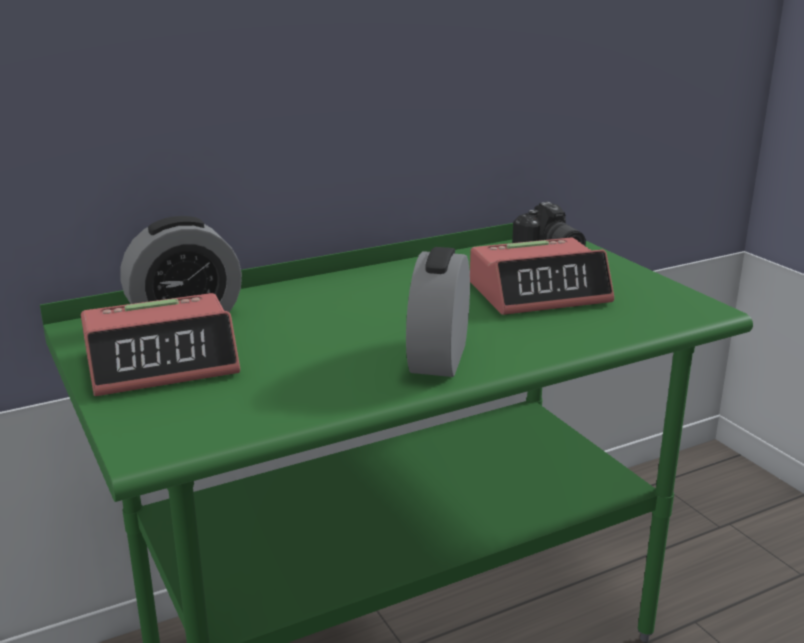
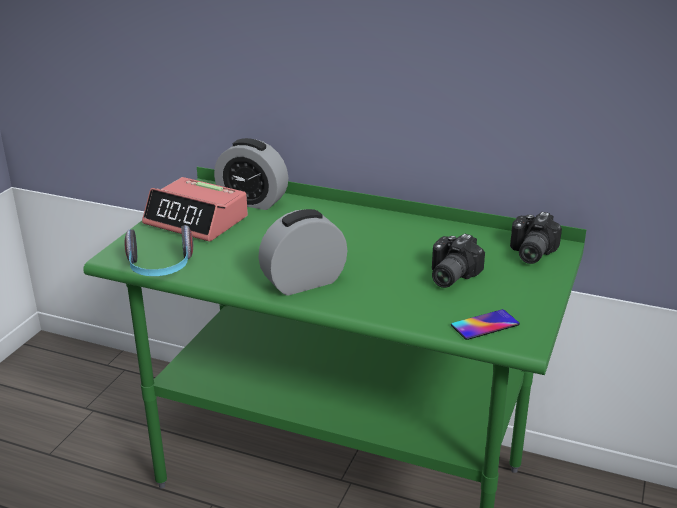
camera: 50 degrees right, 5 degrees up
alarm clock [470,237,614,315] -> camera [432,234,485,288]
none -> headphones [125,225,193,276]
none -> phone [451,309,520,340]

